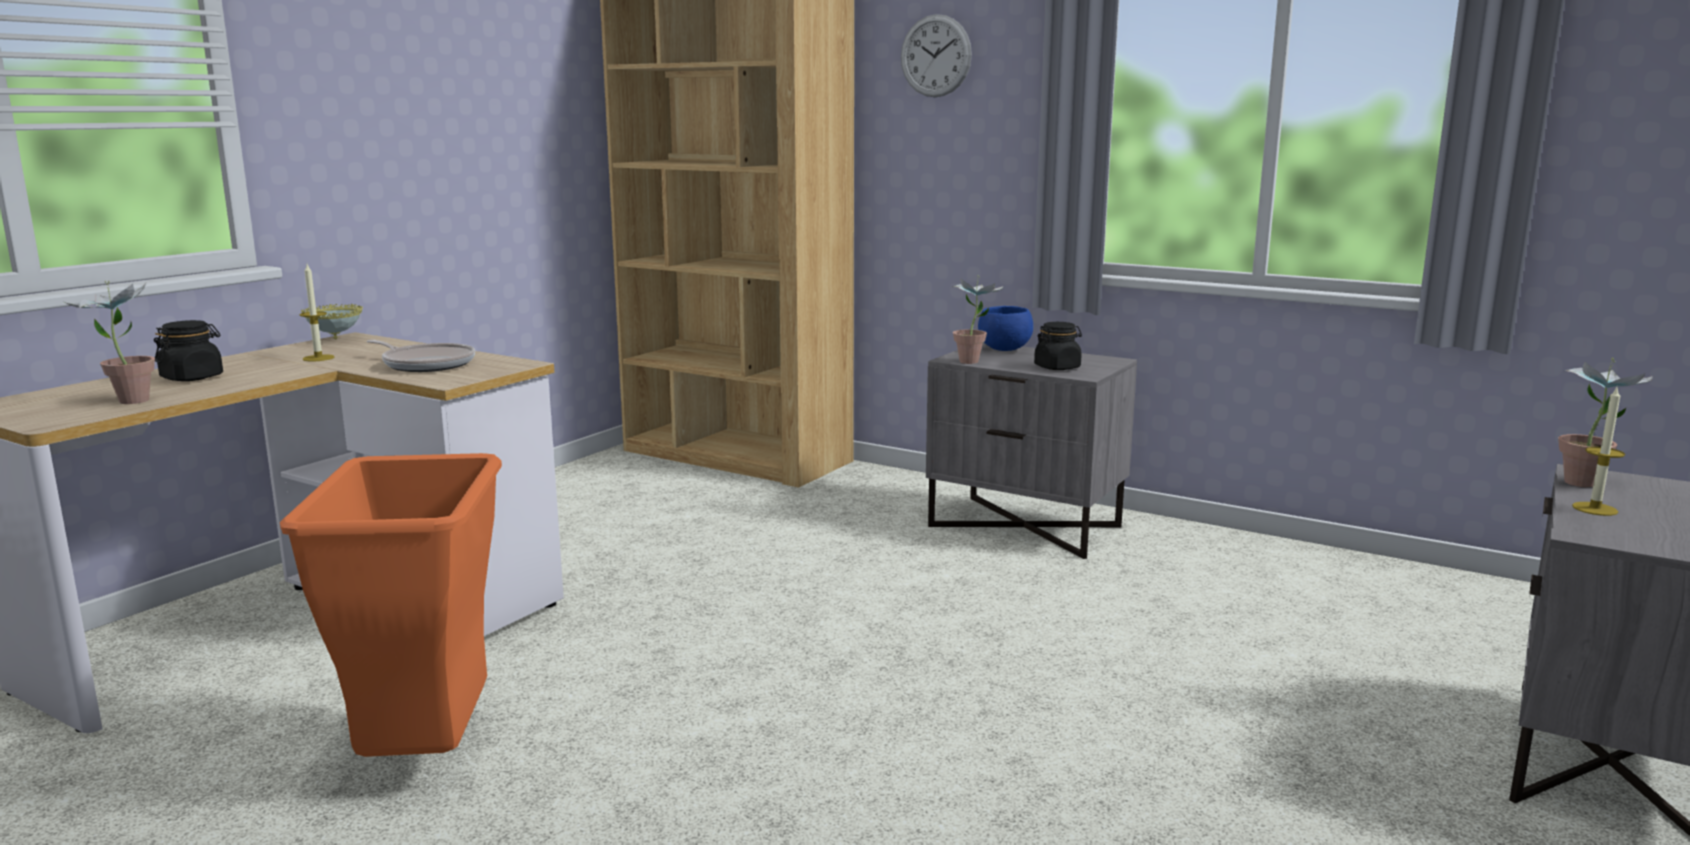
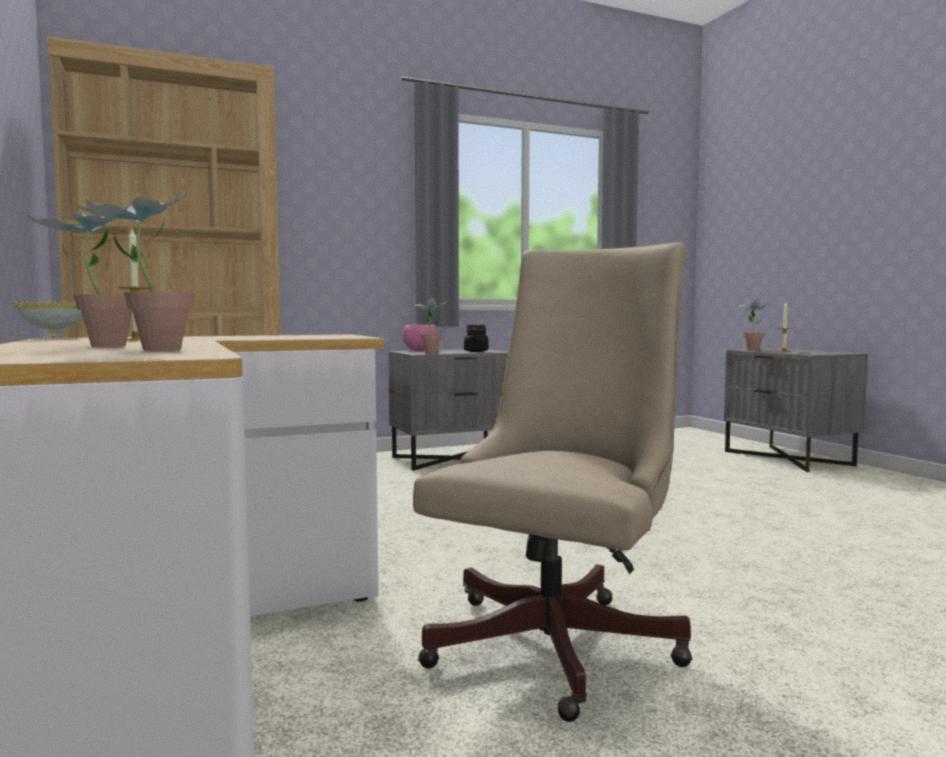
camera: 55 degrees left, 10 degrees down
black jar [154,320,223,381] -> potted plant [28,197,132,347]
orange trash can [280,453,502,757] -> beige office chair [413,242,692,722]
frying pan [367,340,475,372] -> none
wall clock [901,14,972,97] -> none
blue bowl [978,306,1033,351] -> pink bowl [402,325,438,351]

